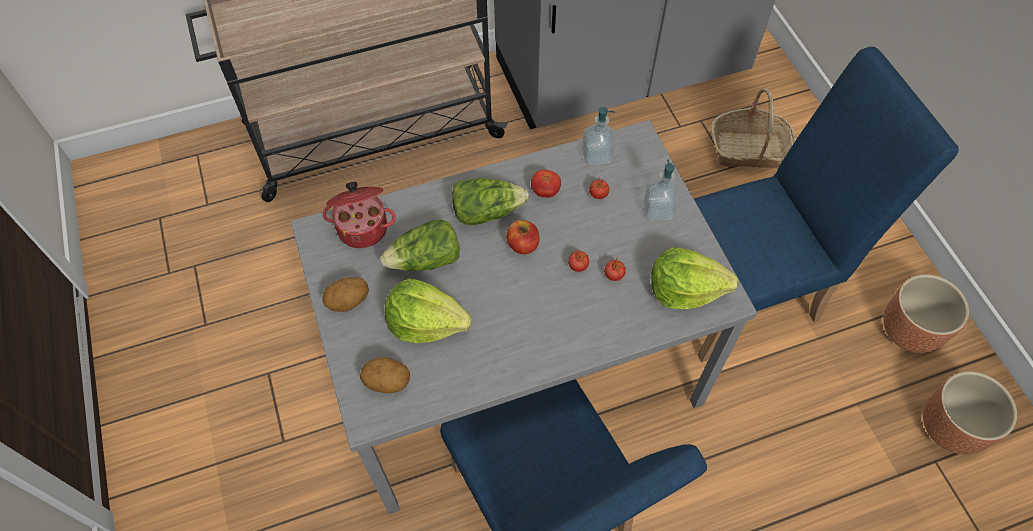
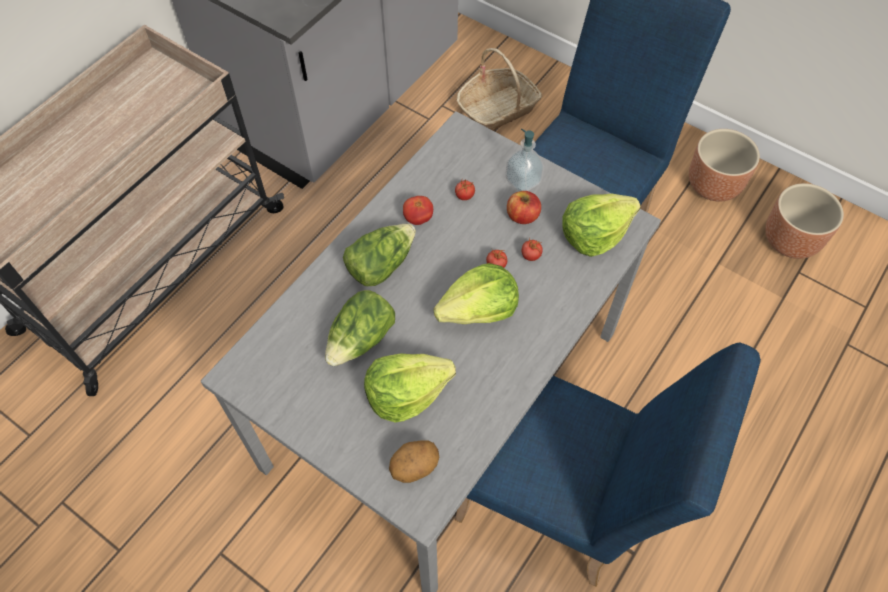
camera: 35 degrees left, 0 degrees up
cooking pot [323,182,396,248] -> none
potato [323,277,369,312] -> none
apple [506,220,539,254] -> apple moved to [507,191,541,224]
soap dispenser [582,107,616,166] -> none
none -> lettuce [433,263,519,324]

